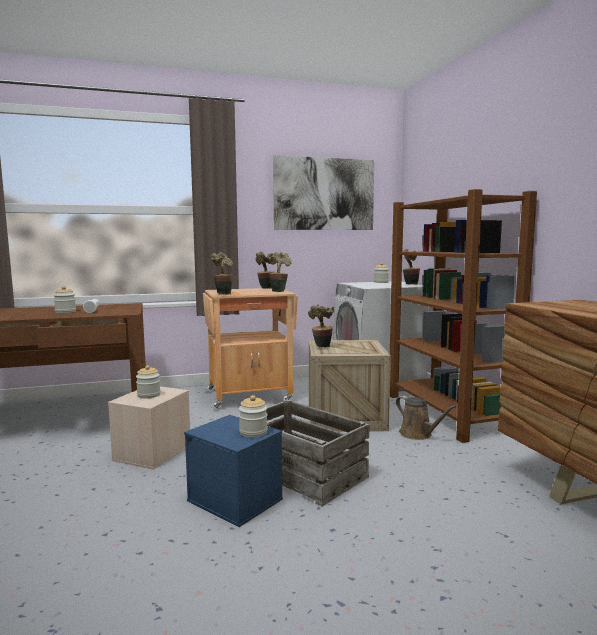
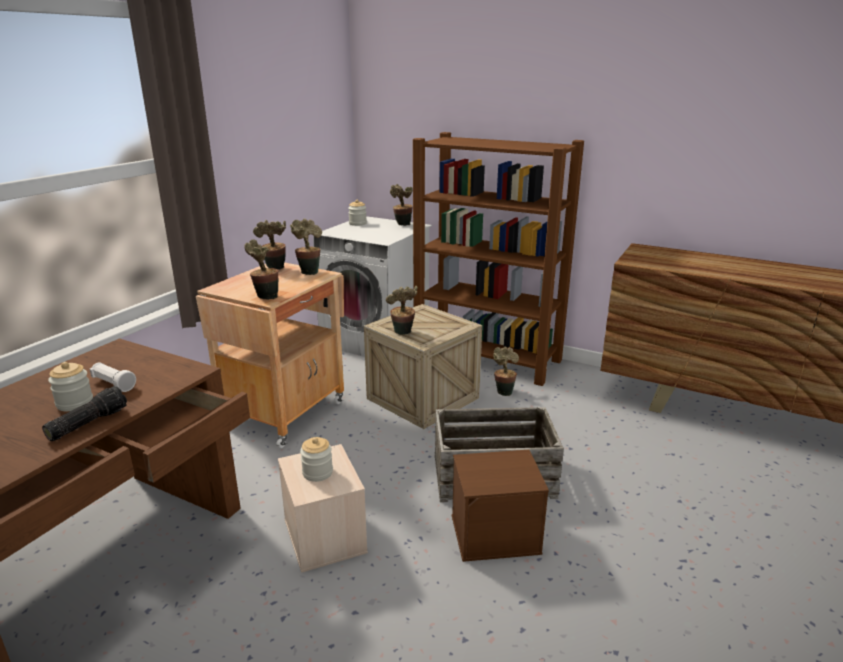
camera: 45 degrees left, 15 degrees up
blue storage box [184,415,283,527] -> brown storage box [452,450,549,562]
jar [239,395,268,437] -> none
picture [273,155,374,230] -> none
brown watering can [396,396,456,440] -> potted plant [493,347,519,396]
none -> flashlight [42,386,127,441]

